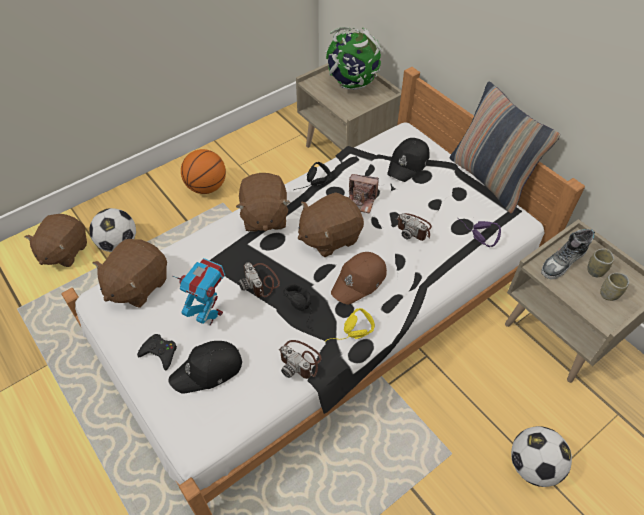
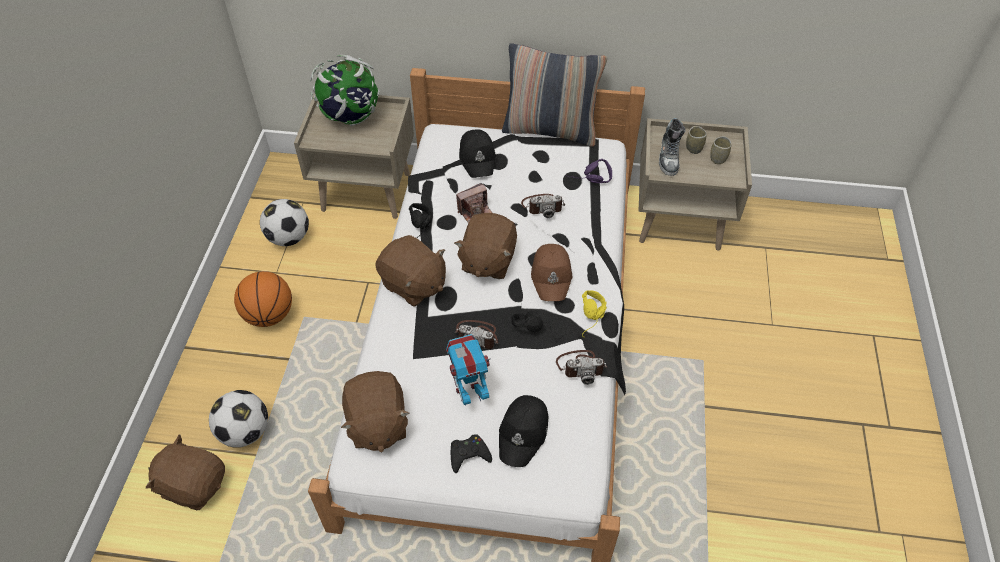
camera: 45 degrees left, 0 degrees up
brown plush toy [25,214,87,267] -> brown plush toy turned 135 degrees clockwise [146,435,225,510]
football [511,426,572,487] -> football moved to [260,199,309,246]

